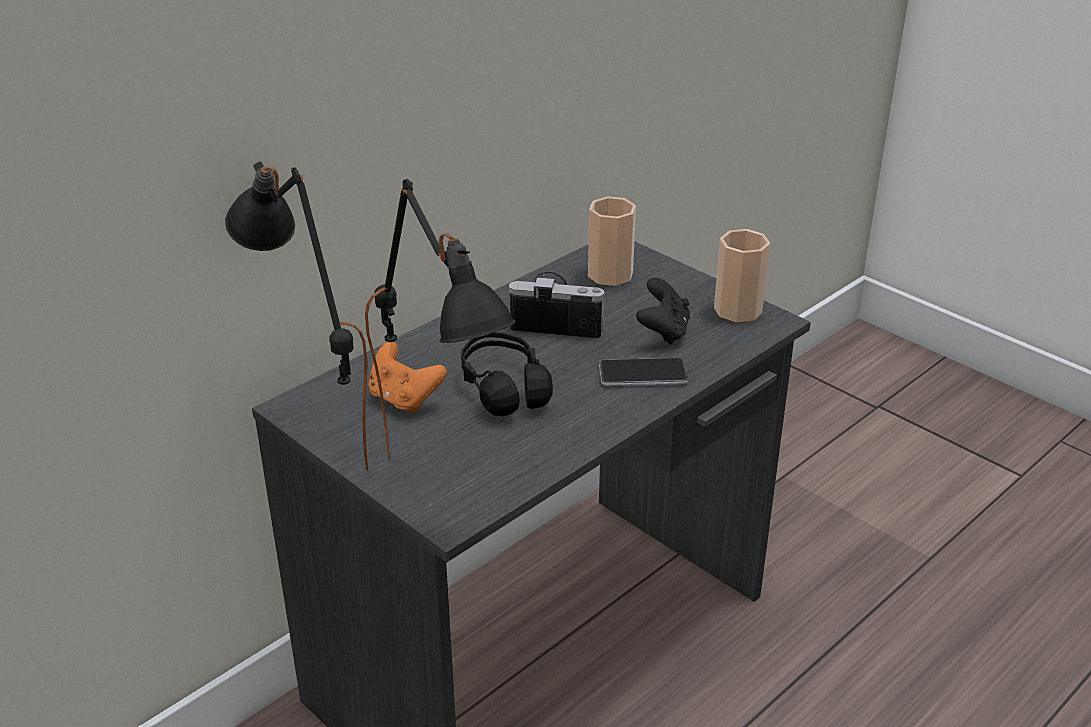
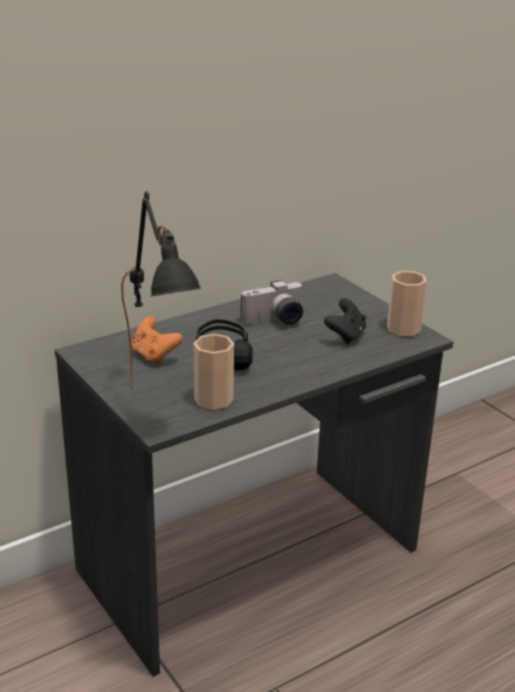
camera: 10 degrees right, 5 degrees down
black table lamp [225,161,368,471] -> none
camera [508,272,606,338] -> camera turned 135 degrees clockwise [241,280,304,325]
cup [588,197,636,286] -> cup moved to [194,334,234,410]
phone [599,358,688,386] -> none

